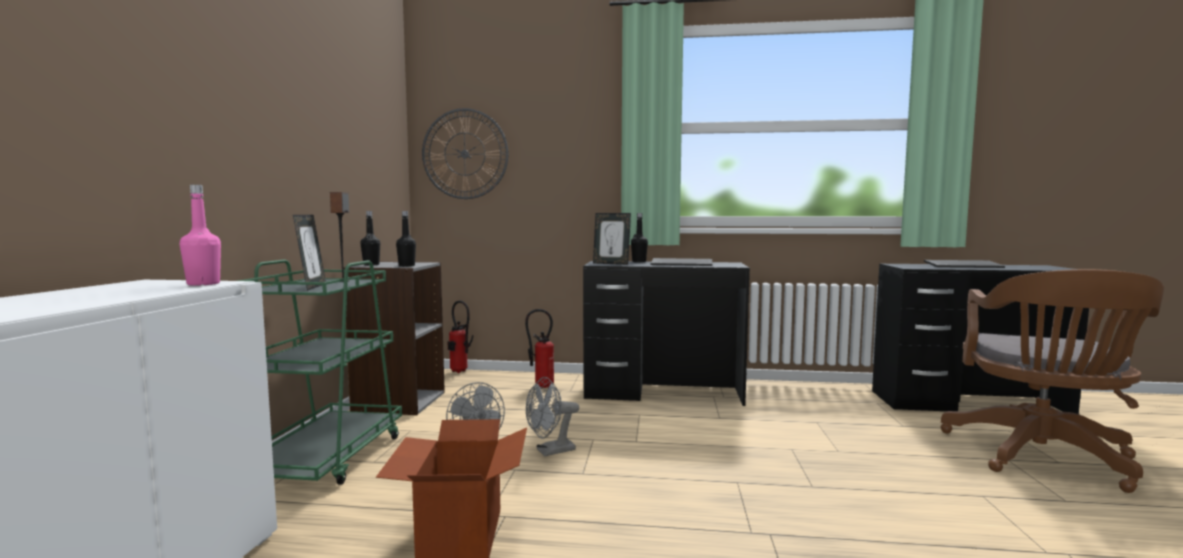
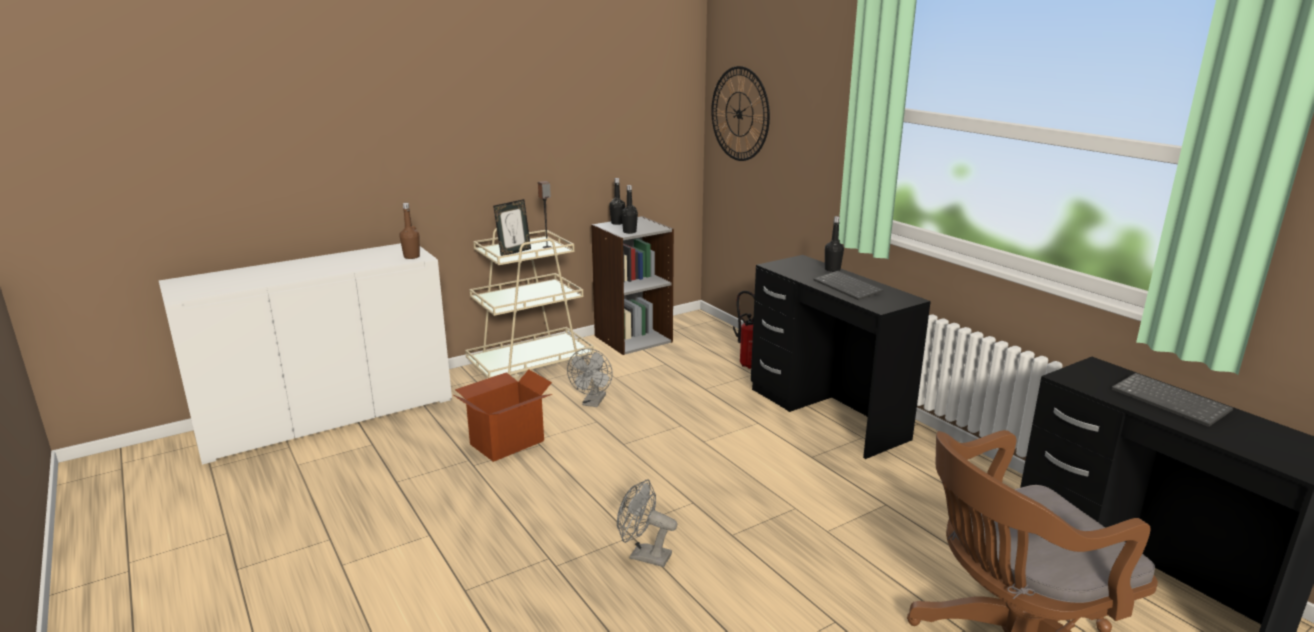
camera: 50 degrees right, 15 degrees up
pink bottle [180,185,221,286] -> brown bottle [400,203,420,259]
green cart [238,259,402,485] -> beige cart [465,228,594,379]
fire extinguisher [448,301,473,373] -> none
grey fan [526,377,579,456] -> grey fan moved to [617,479,677,567]
picture frame [593,213,631,265] -> none

